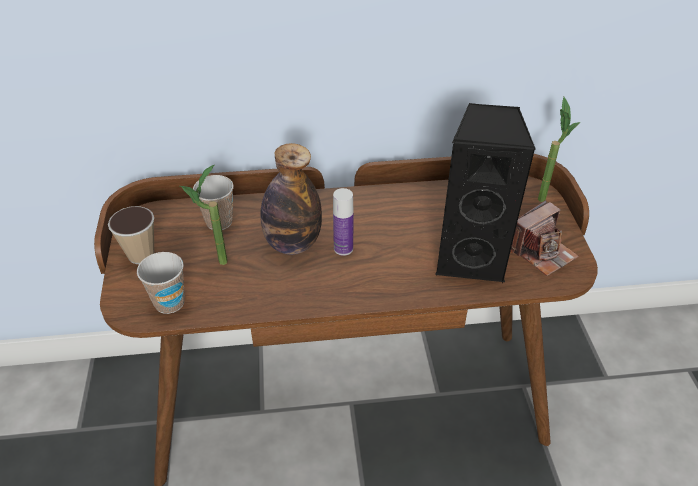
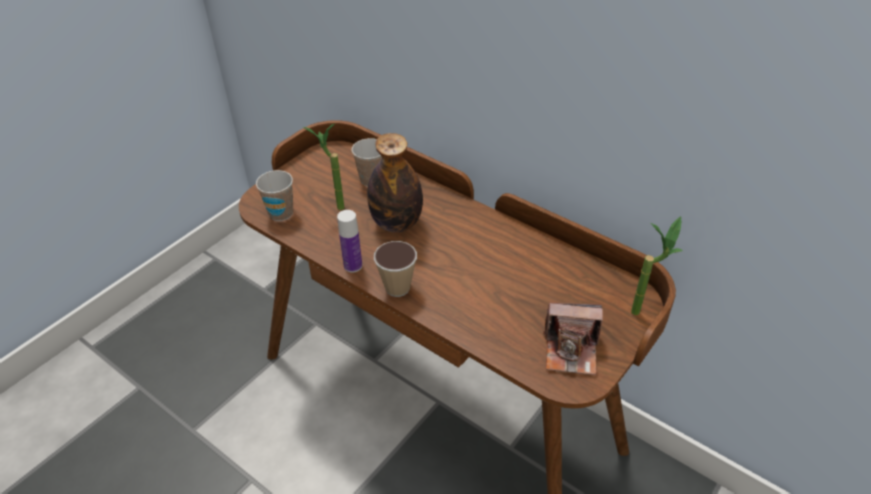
camera: 45 degrees right, 0 degrees up
cup [108,206,154,264] -> cup moved to [374,241,417,297]
bottle [333,188,354,256] -> bottle moved to [337,210,362,273]
black speaker [435,103,536,284] -> none

